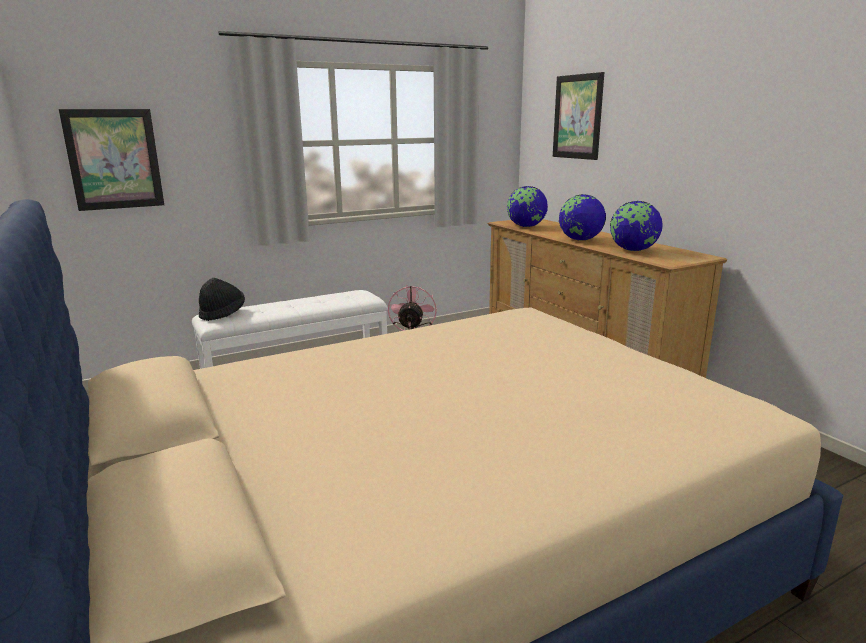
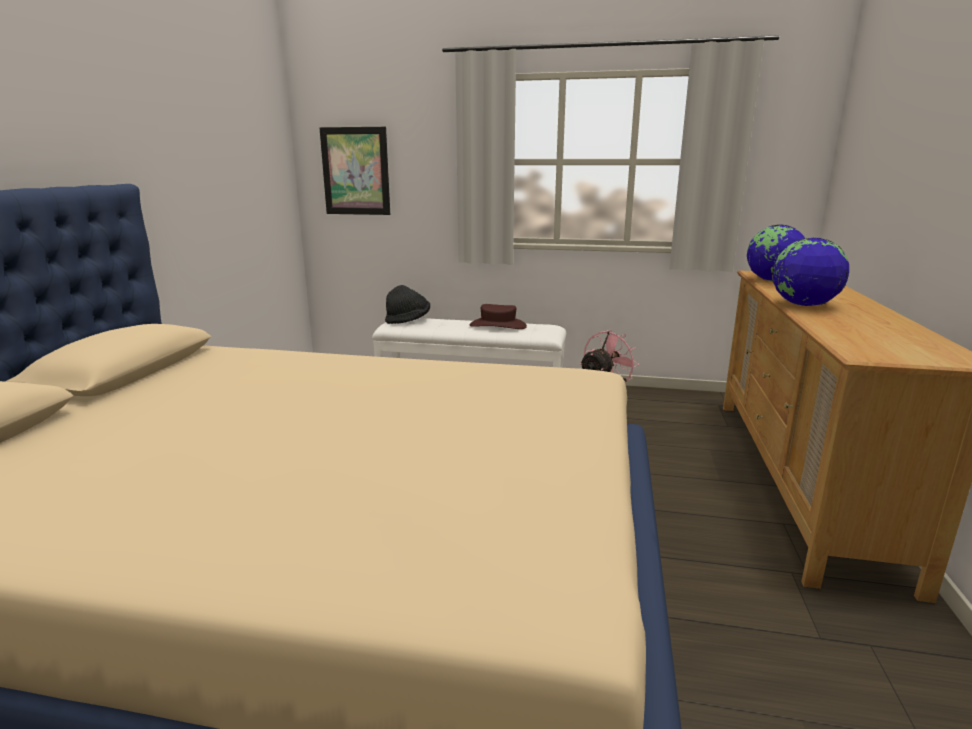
camera: 40 degrees right, 0 degrees up
picture [553,72,604,160] -> none
globe [610,201,663,251] -> none
none -> brown hat [470,304,527,329]

